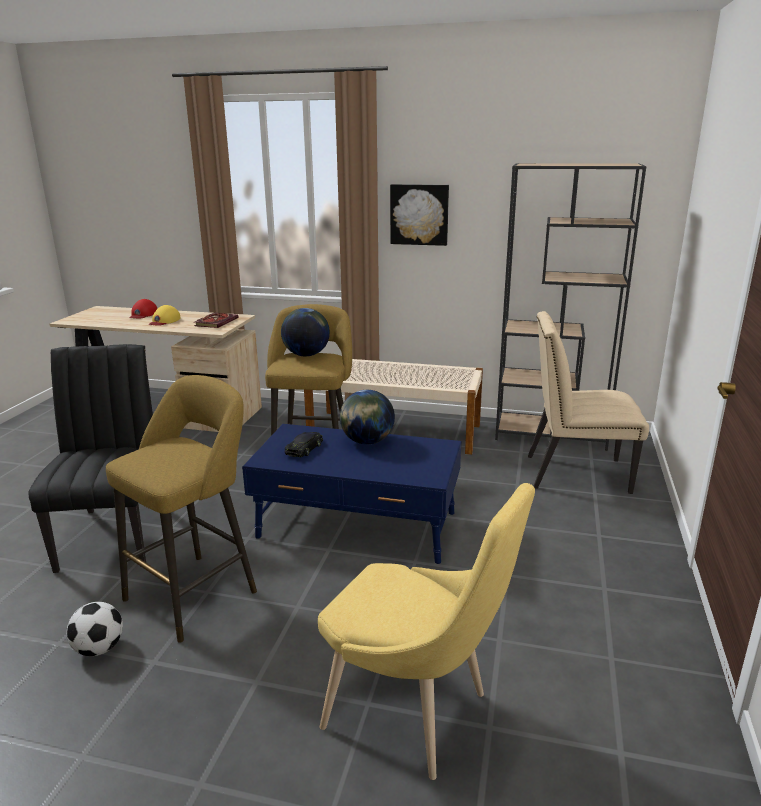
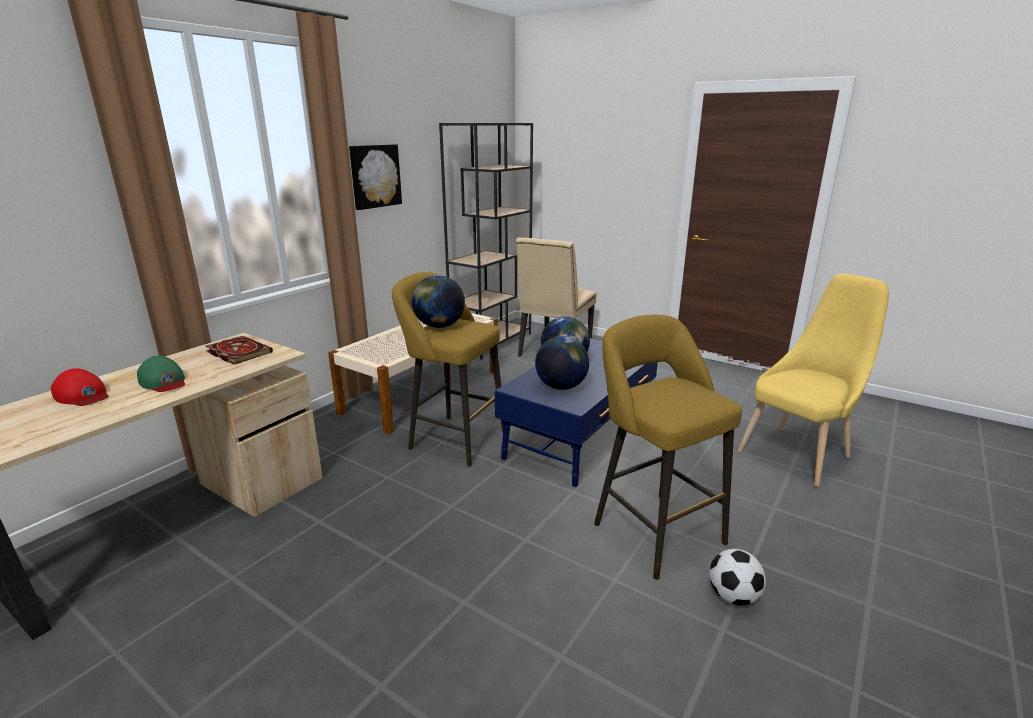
camera: 70 degrees left, 0 degrees up
black chair [28,344,153,573] -> none
yellow cap [149,305,180,326] -> green cap [137,355,185,392]
black toy car [285,432,323,457] -> globe [535,336,589,390]

